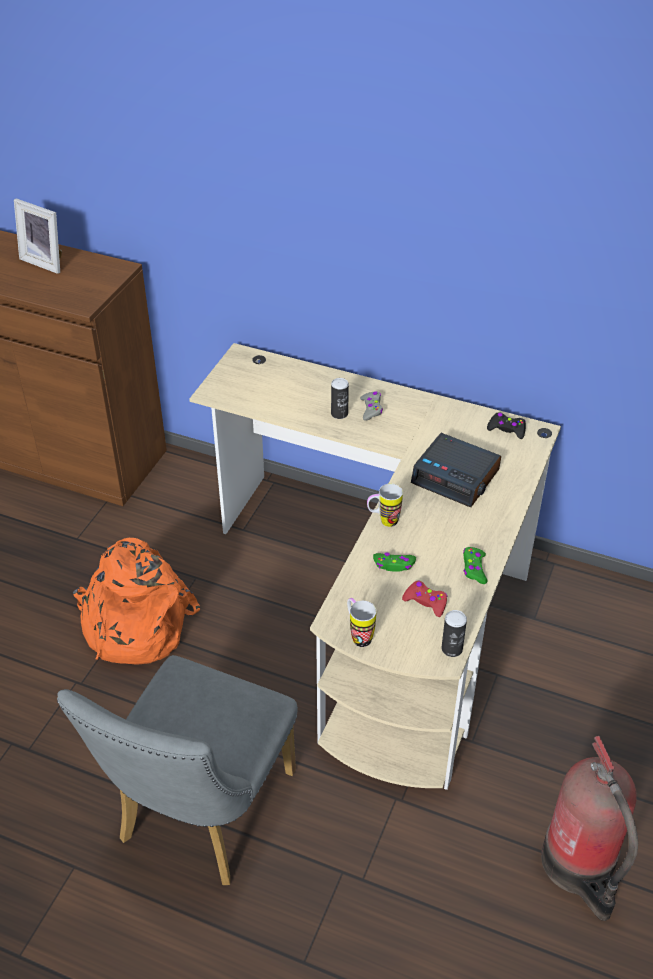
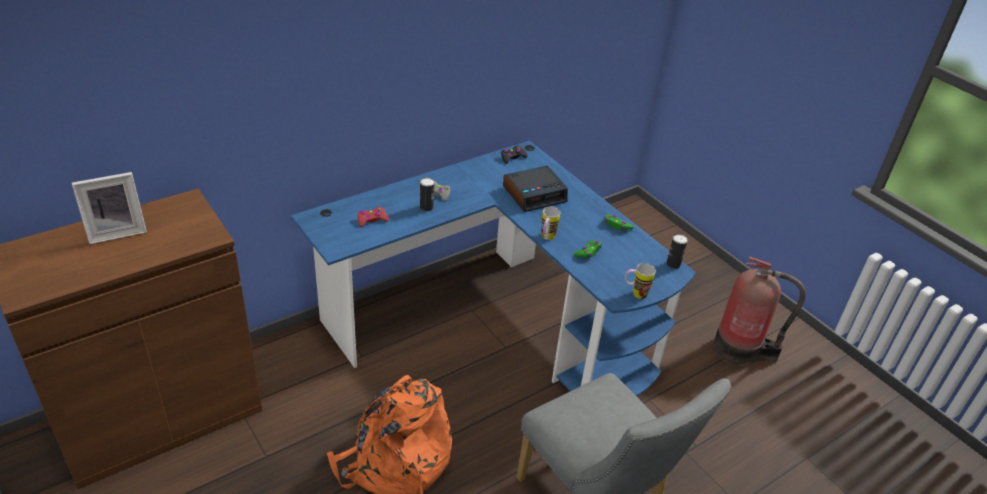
camera: 60 degrees left, 5 degrees down
beige desk [189,343,561,790] -> blue desk [291,140,696,396]
red game controller [402,580,447,617] -> red game controller moved to [358,207,389,227]

